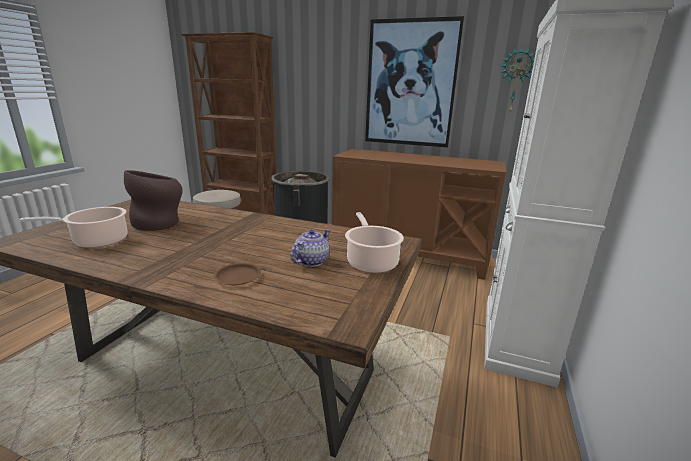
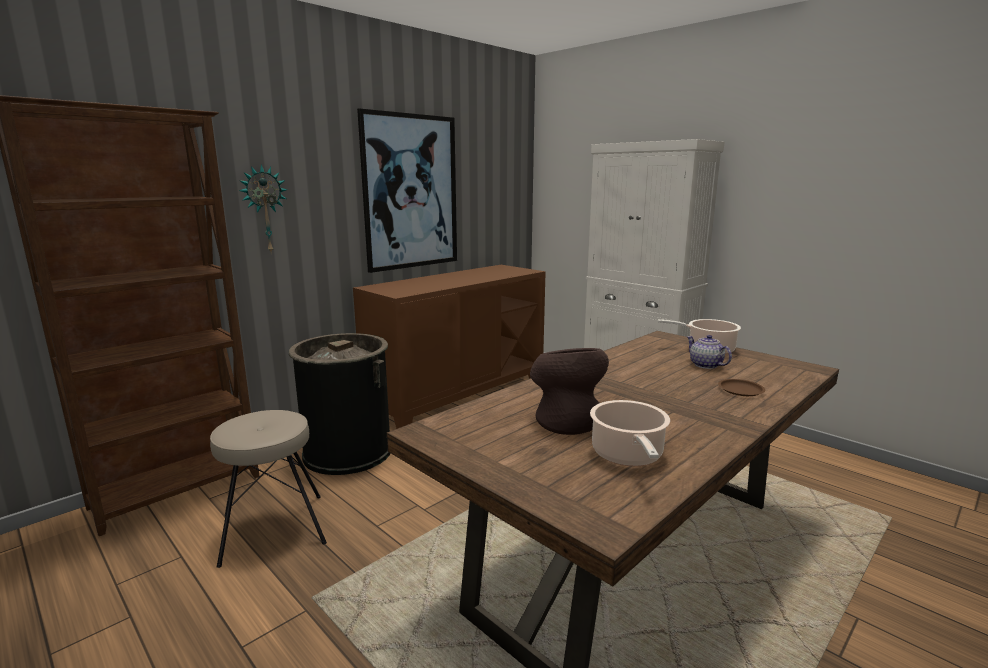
camera: 65 degrees left, 5 degrees down
wall clock [501,47,535,113] -> wall clock moved to [239,164,287,252]

